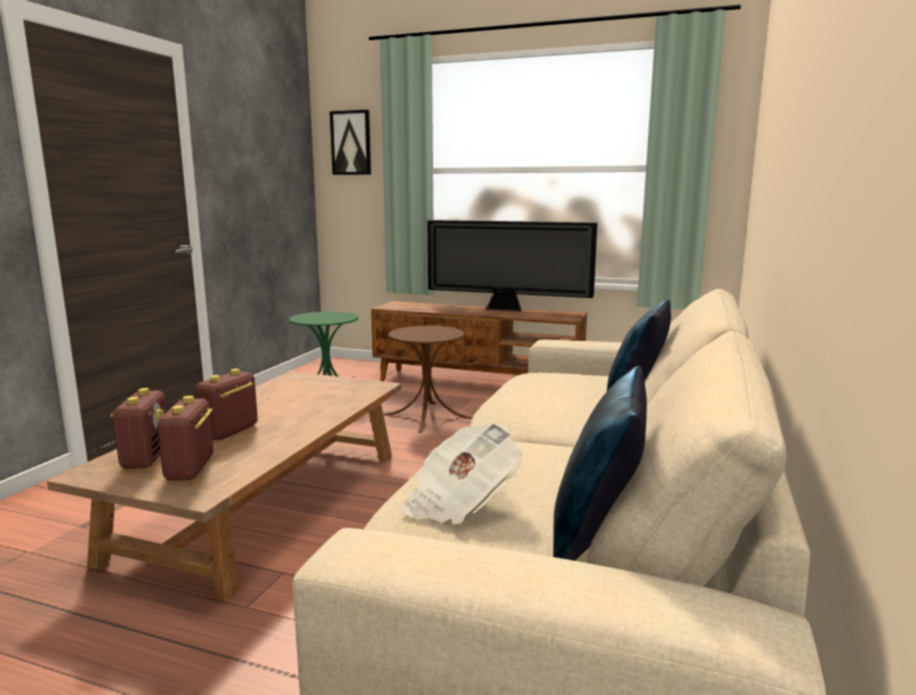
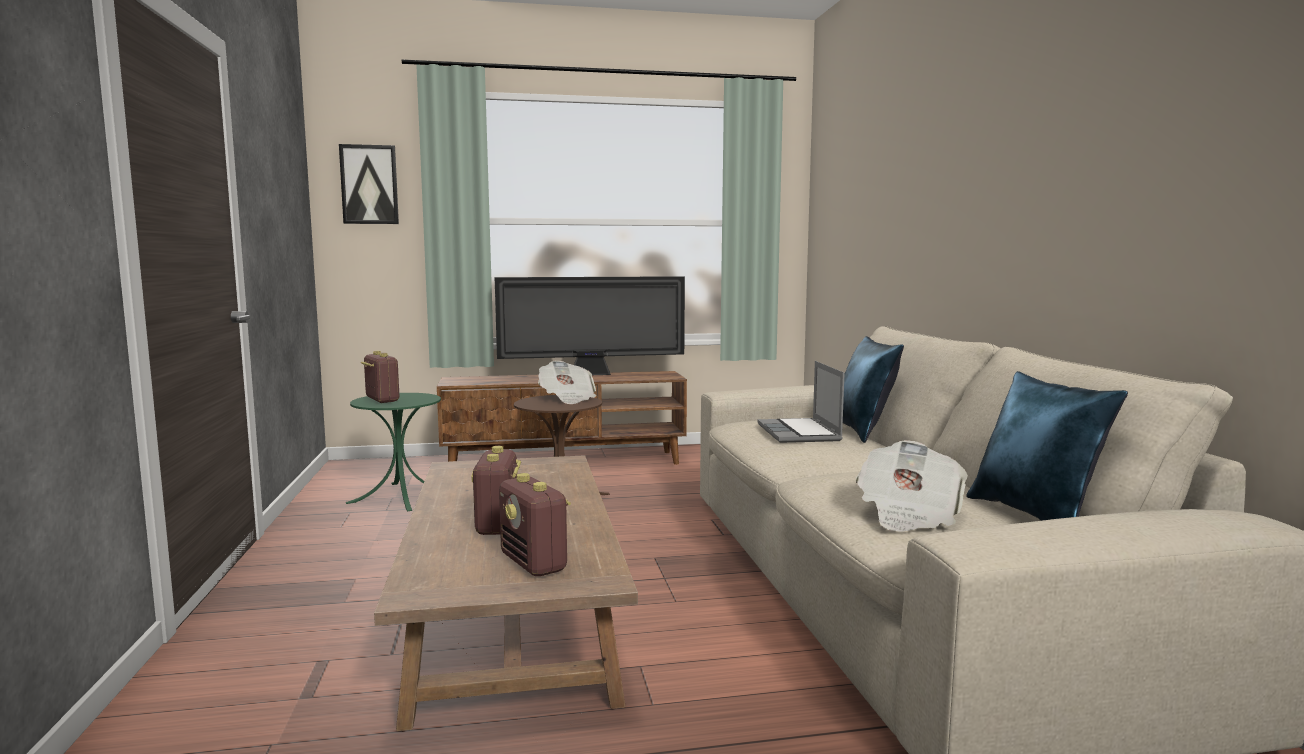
camera: 30 degrees left, 5 degrees down
radio [110,388,167,469] -> radio moved to [361,351,399,403]
none -> newspaper [538,361,596,404]
none -> laptop [757,361,845,443]

